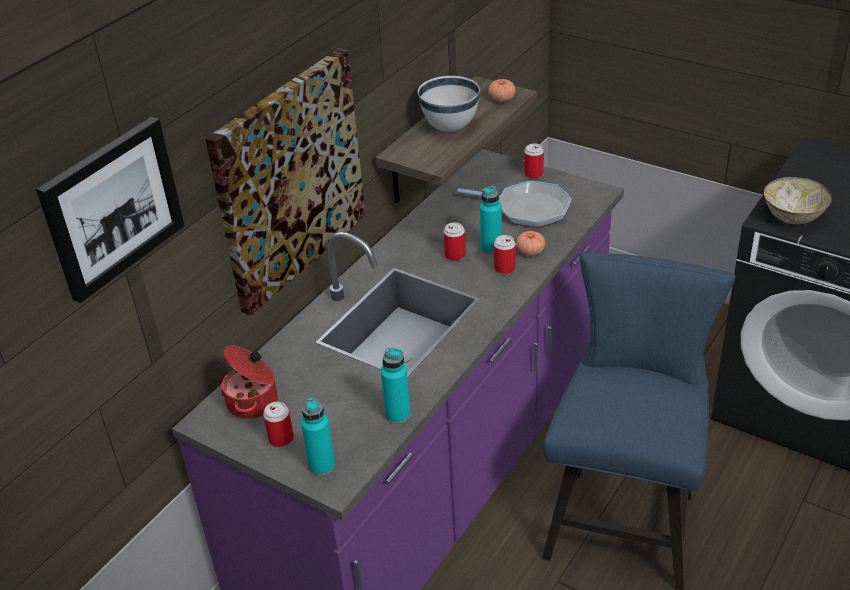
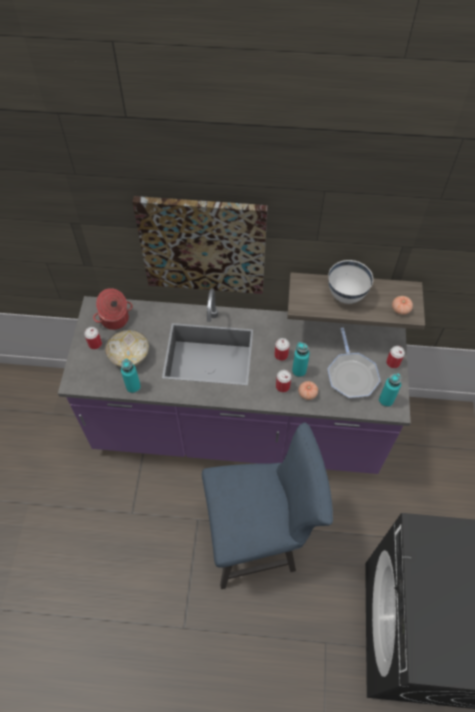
camera: 60 degrees right, 20 degrees up
picture [36,117,185,303] -> none
turquoise bottle [301,397,335,476] -> turquoise bottle moved to [379,373,402,407]
bowl [764,177,832,224] -> bowl moved to [105,329,149,367]

